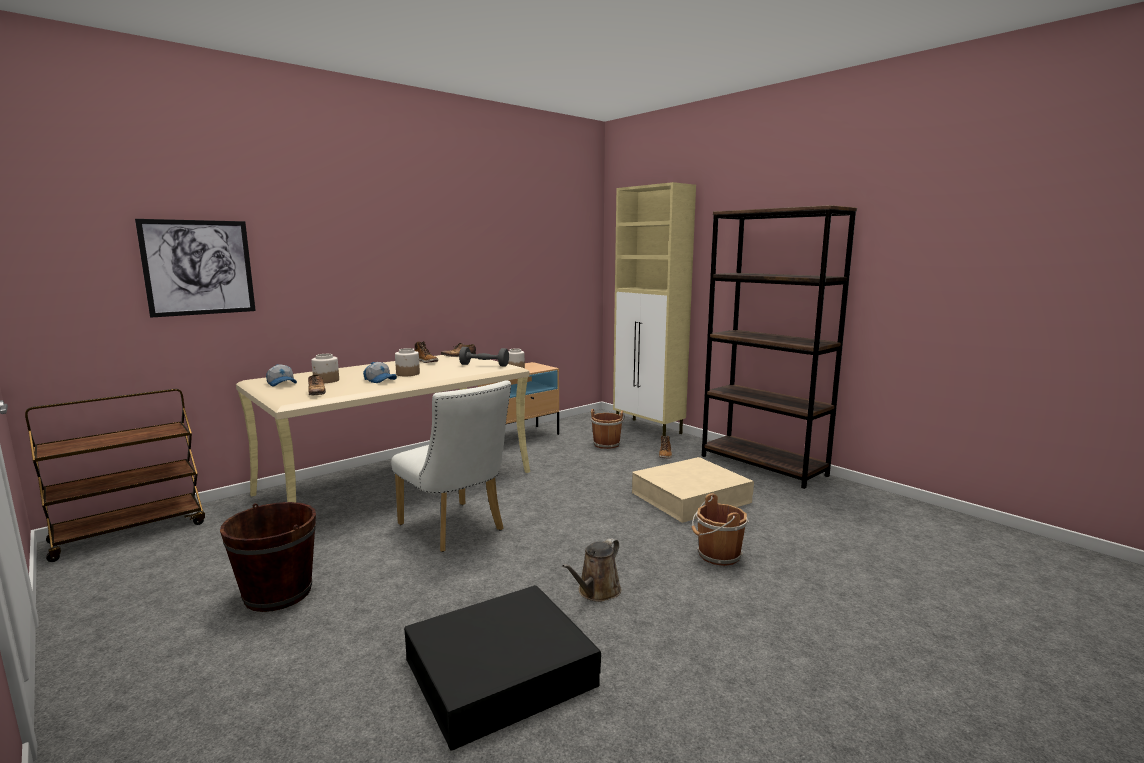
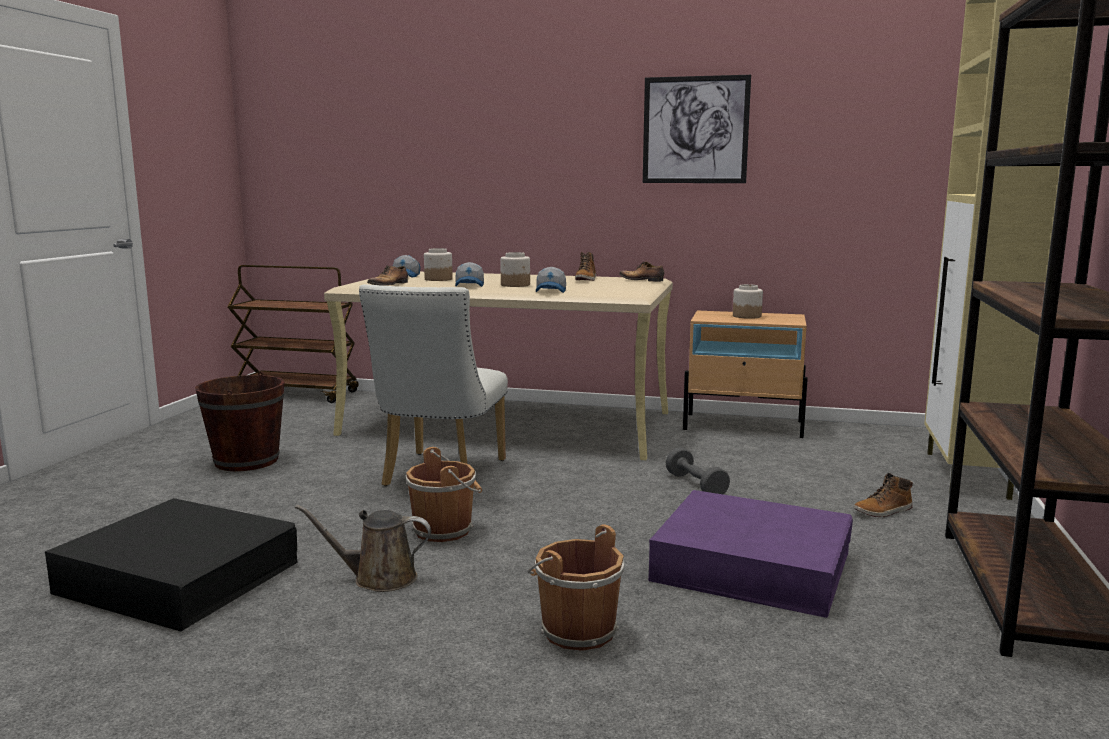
camera: 55 degrees right, 0 degrees up
picture [135,219,256,318] -> picture moved to [643,75,751,183]
grey dumbbell [459,347,509,366] -> grey dumbbell moved to [666,447,730,494]
brown bucket [590,409,625,449] -> brown bucket moved to [405,447,482,542]
beige storage box [632,457,754,523] -> purple storage box [648,490,853,618]
none -> cap [536,267,566,293]

